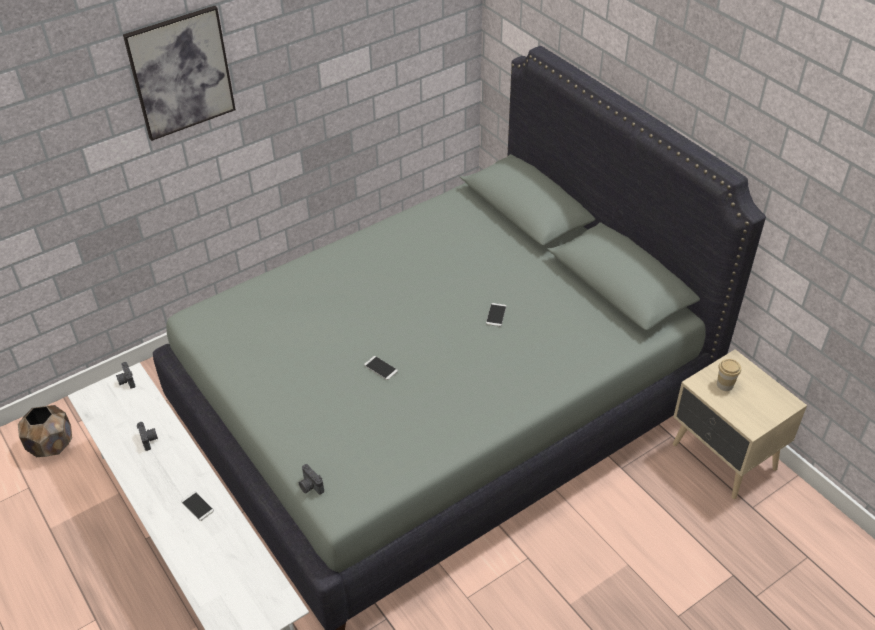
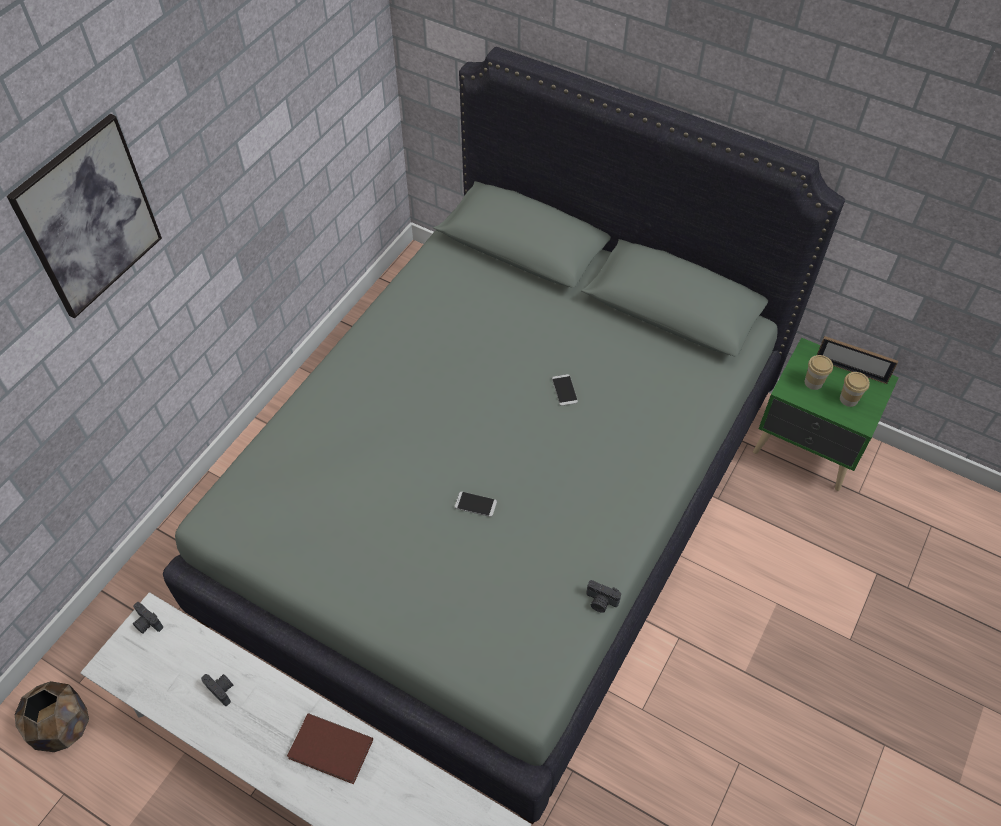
camera: 25 degrees left, 10 degrees up
phone [181,492,214,521] -> brown book [287,713,373,784]
camera [299,464,324,494] -> camera moved to [586,580,621,613]
beige nightstand [673,349,807,499] -> green nightstand [753,337,899,491]
none -> picture frame [817,336,898,384]
none -> cup [840,372,870,407]

